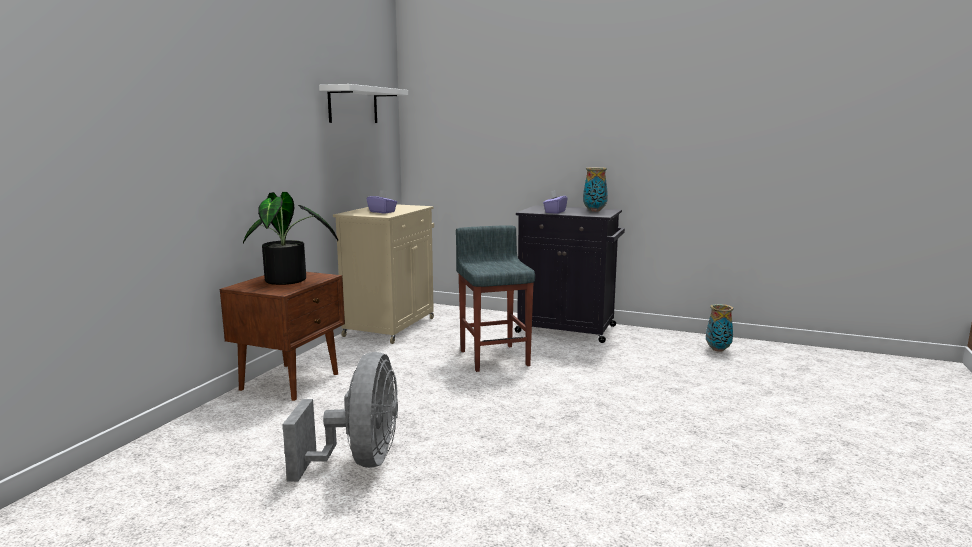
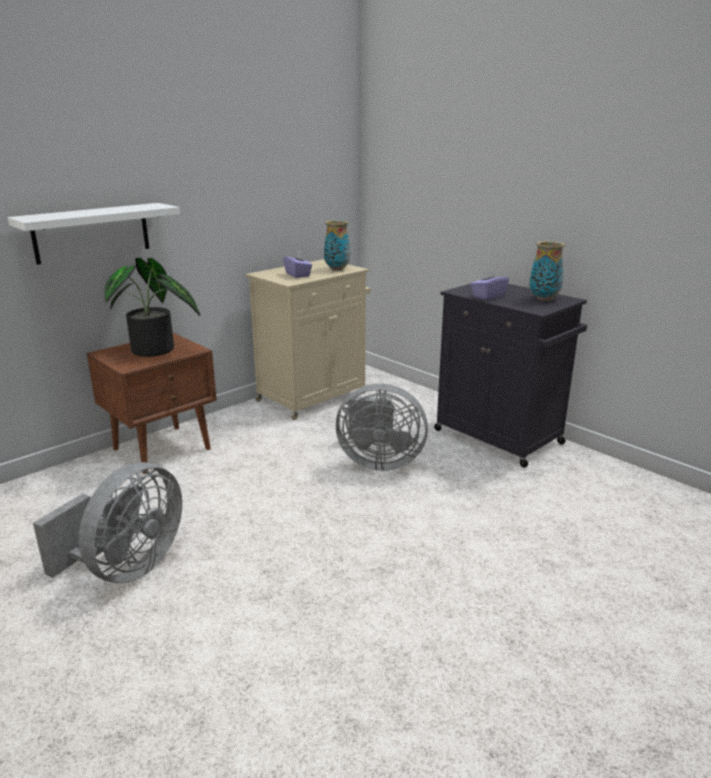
camera: 25 degrees right, 10 degrees up
white shelf [319,84,408,123] -> white shelf moved to [7,203,180,265]
grey stool [456,225,535,372] -> grey fan [336,384,428,471]
vase [706,304,734,352] -> vase moved to [324,220,350,271]

